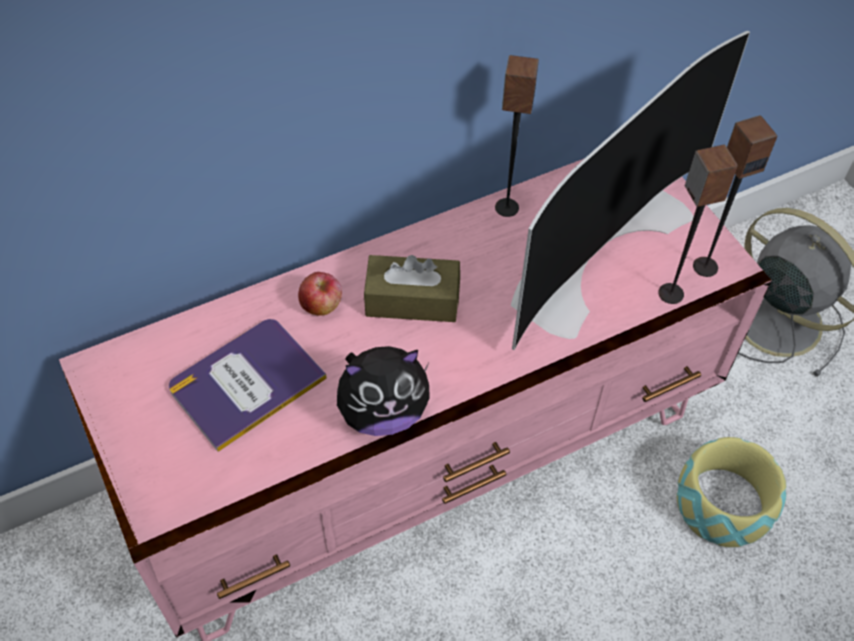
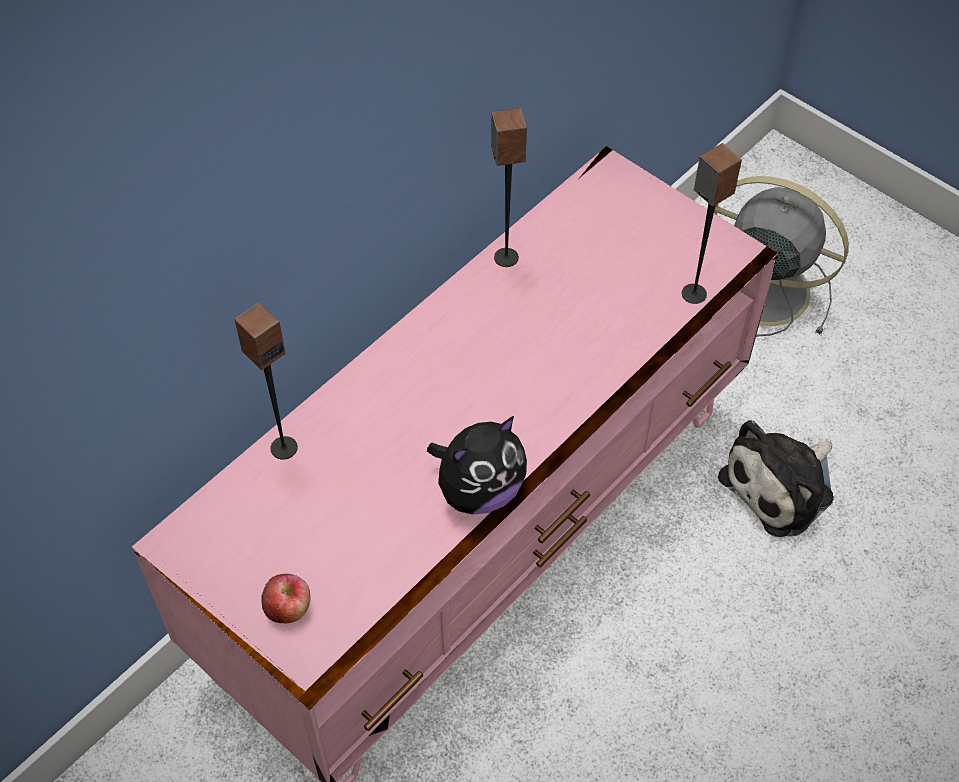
camera: 20 degrees left, 0 degrees up
book [169,319,327,452] -> none
apple [298,272,342,316] -> apple moved to [261,574,311,624]
brown tissue box [364,255,460,322] -> none
television [511,31,750,350] -> none
bowl [676,437,786,547] -> plush toy [718,420,834,537]
speaker [693,115,777,277] -> speaker moved to [234,303,298,460]

